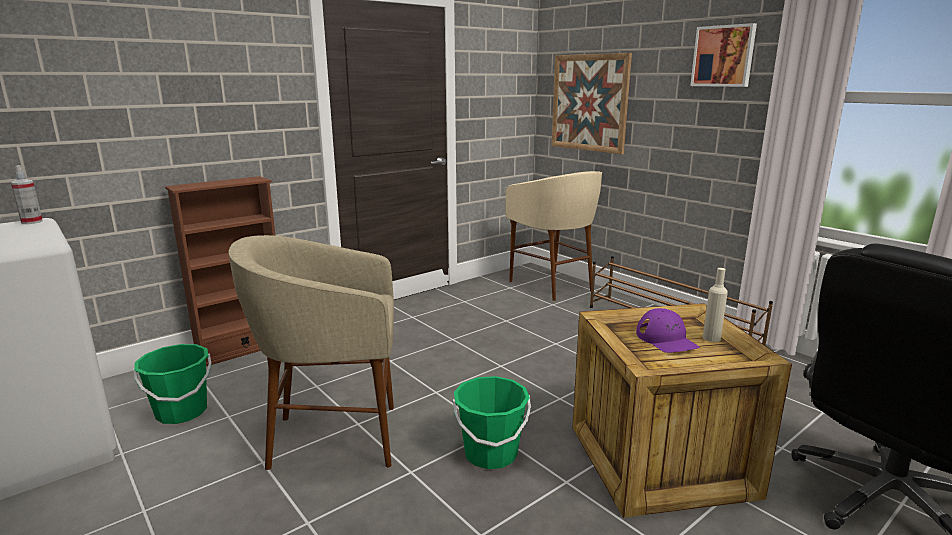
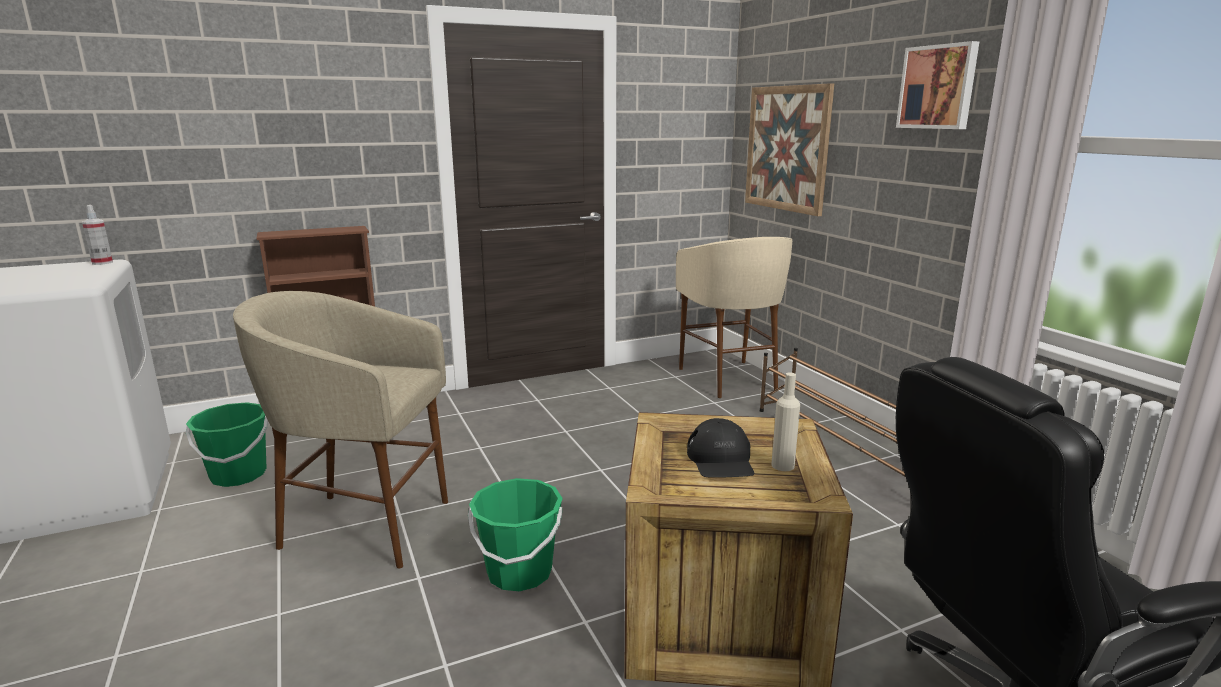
camera: 15 degrees right, 0 degrees up
purple cap [636,308,699,353] -> black cap [687,418,754,477]

